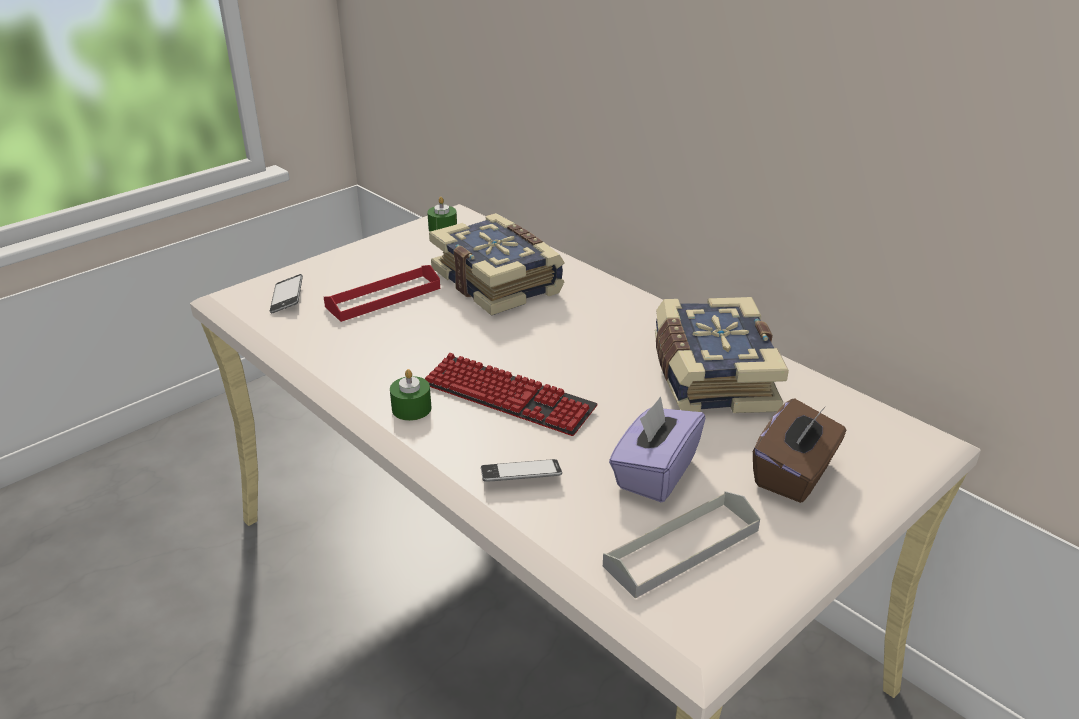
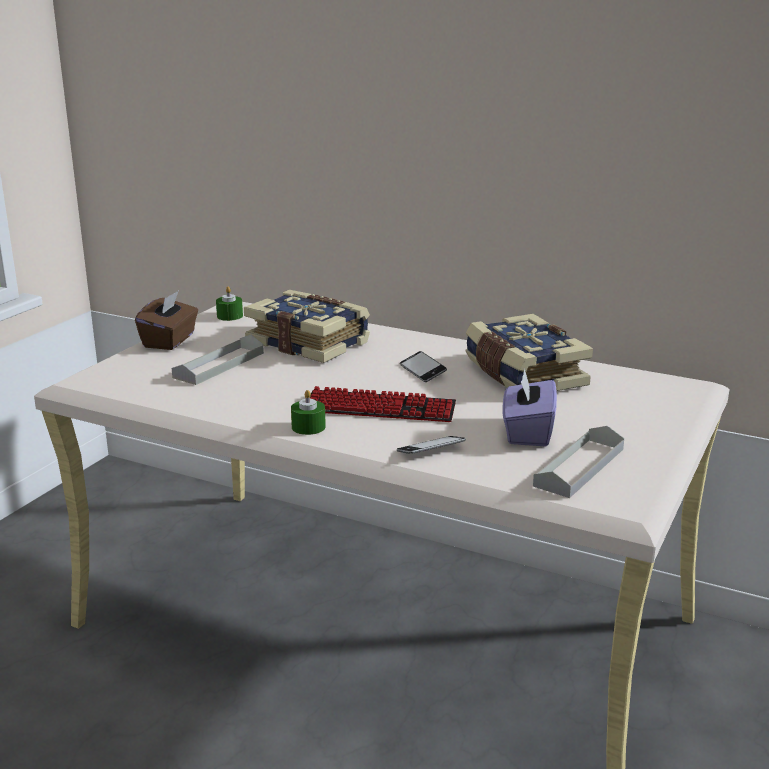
camera: 20 degrees left, 10 degrees down
phone [270,274,303,313] -> phone moved to [400,351,447,382]
red tray [324,265,440,322] -> grey tray [172,335,264,385]
brown tissue box [753,399,846,503] -> brown tissue box moved to [135,290,198,350]

